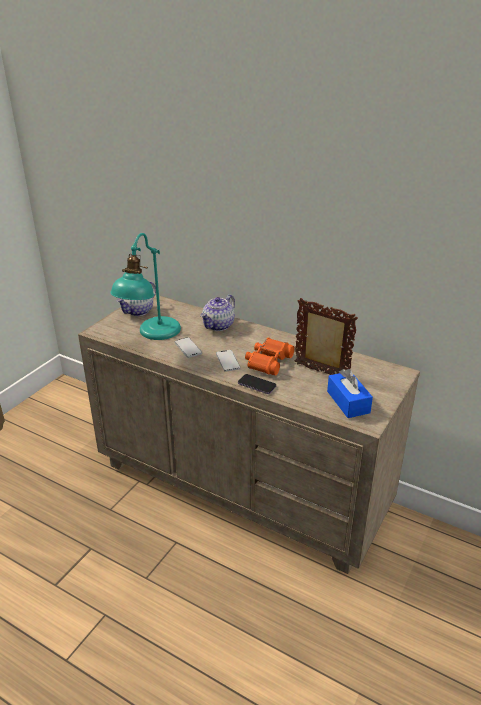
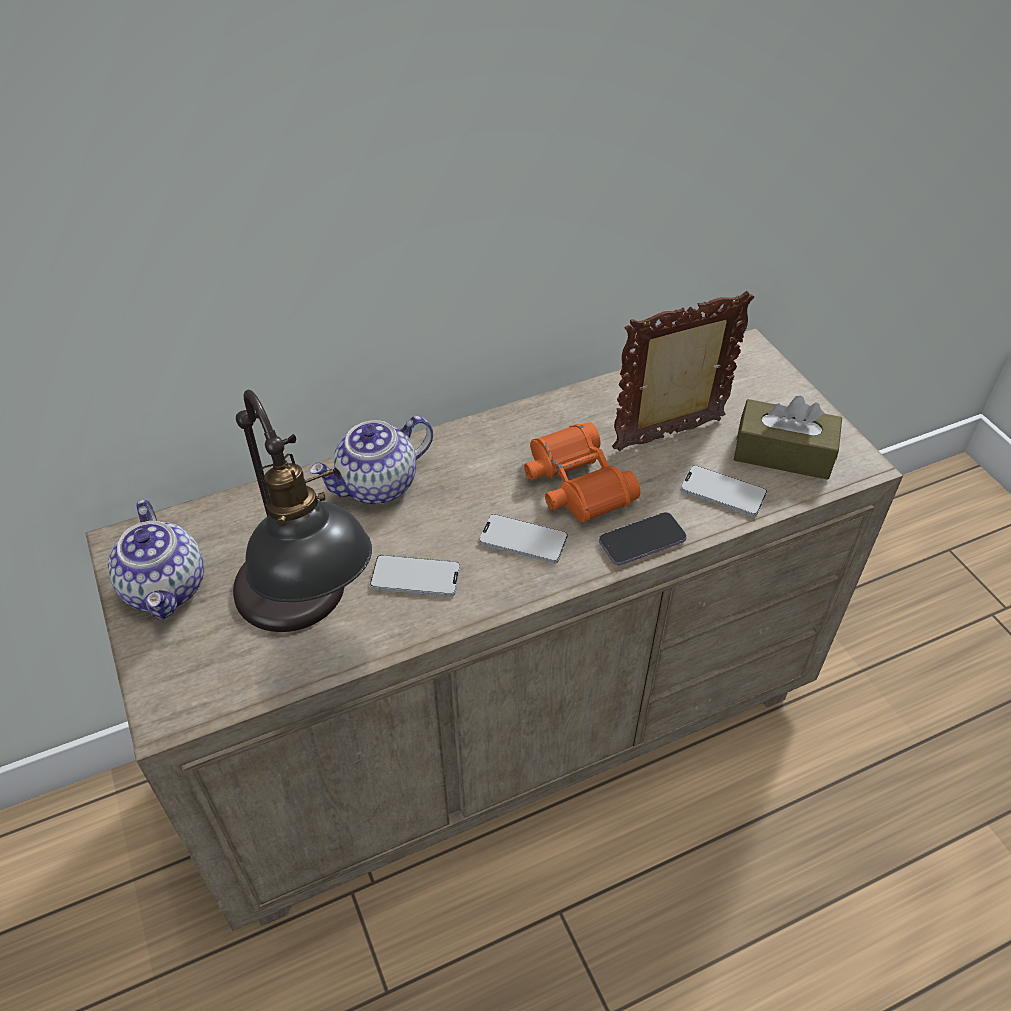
camera: 55 degrees left, 15 degrees up
turquoise table lamp [110,233,181,340] -> grey table lamp [233,390,372,632]
teapot [201,295,235,331] -> teapot turned 75 degrees clockwise [309,416,433,504]
blue tissue box [327,369,373,418] -> brown tissue box [734,395,842,480]
none -> phone [681,465,767,516]

